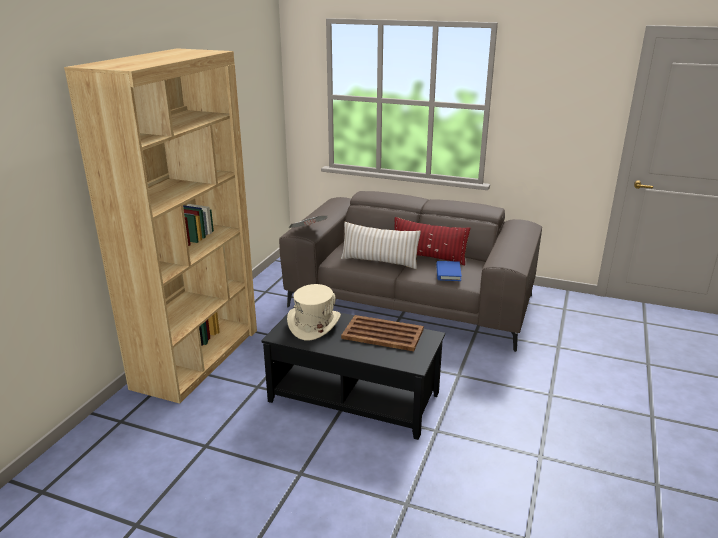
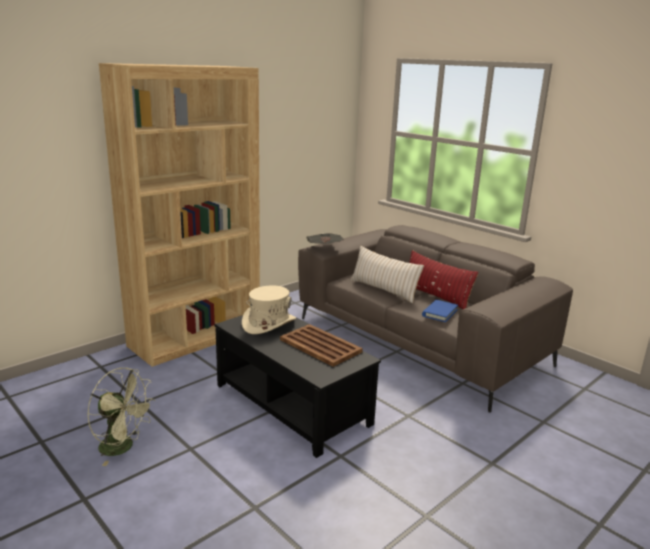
camera: 25 degrees right, 5 degrees down
none -> green fan [87,368,155,466]

